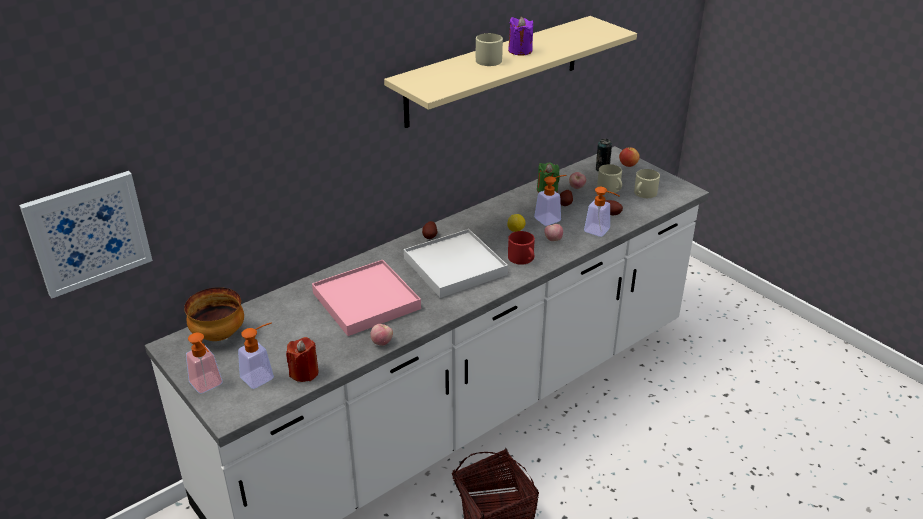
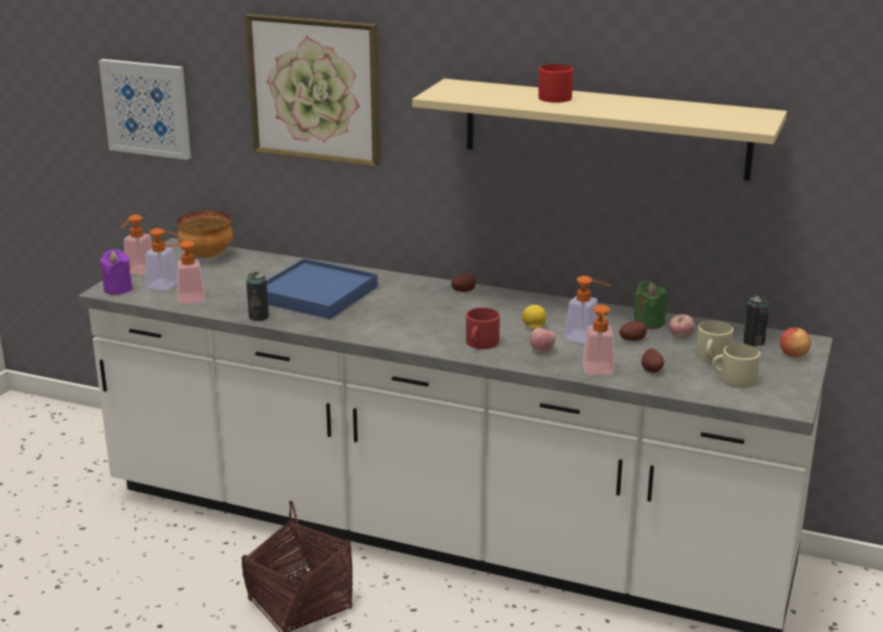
camera: 60 degrees right, 10 degrees down
red candle [286,337,319,382] -> soap dispenser [160,241,205,304]
pink tray [312,260,421,336] -> blue tray [267,259,378,319]
apple [370,324,393,346] -> can [246,272,269,321]
white tray [404,229,508,298] -> none
beige mug [476,33,503,66] -> red mug [538,64,573,103]
purple candle [508,17,533,56] -> purple candle moved to [99,249,133,295]
none -> picture [245,14,380,167]

